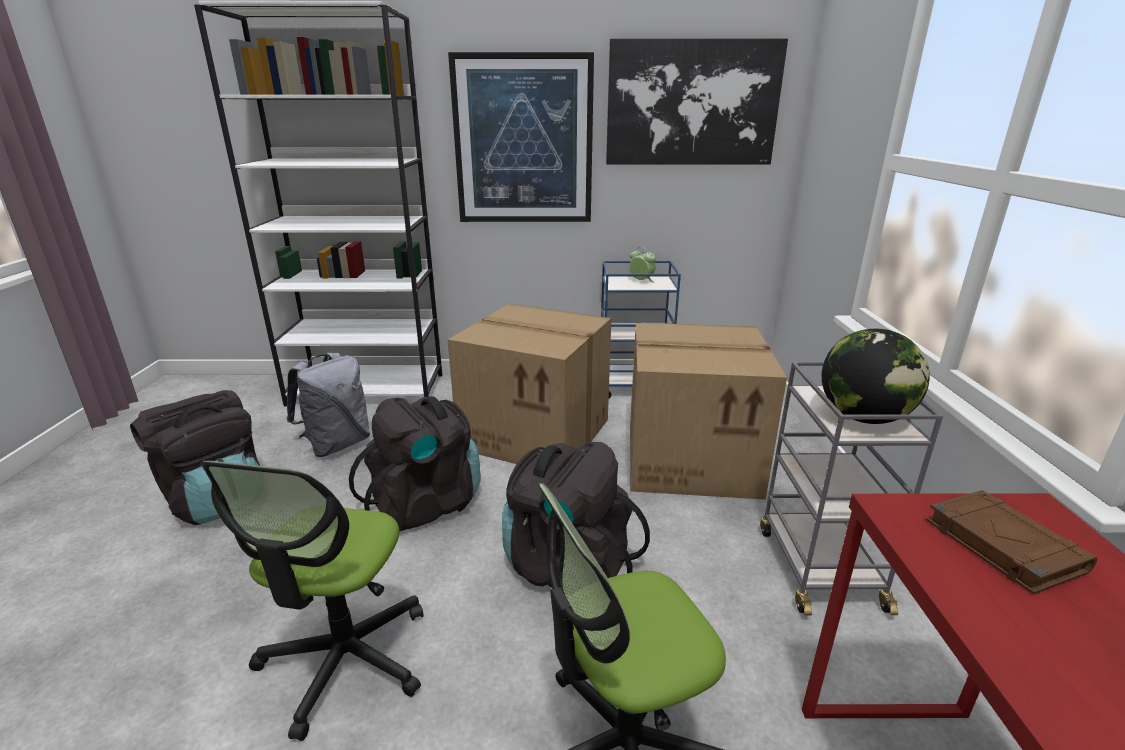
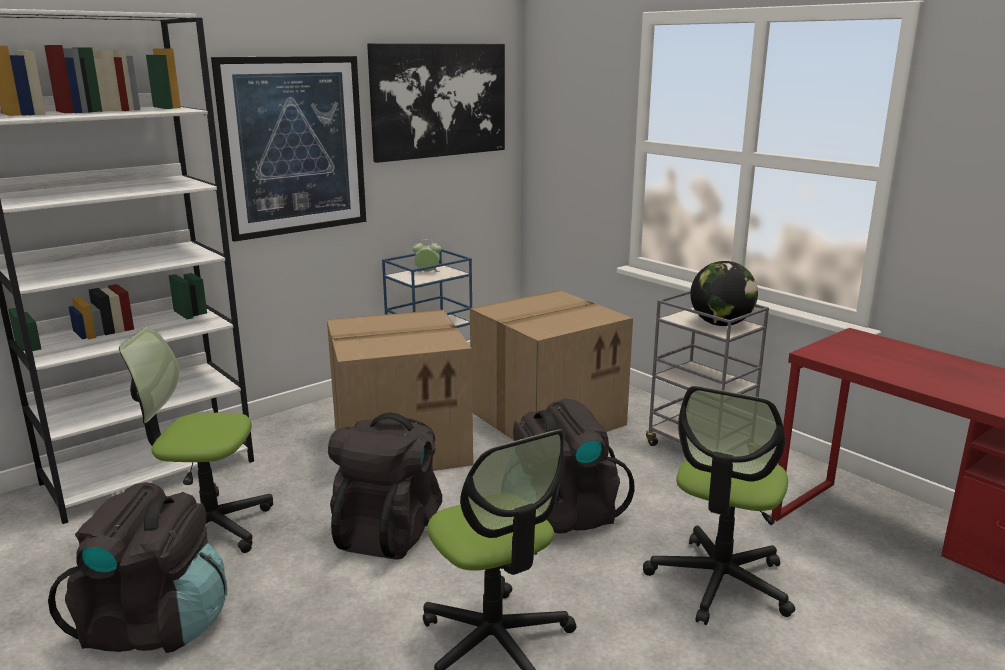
camera: 40 degrees left, 5 degrees down
grey backpack [287,353,370,457] -> office chair [119,327,273,553]
brown book [926,490,1097,594] -> none

